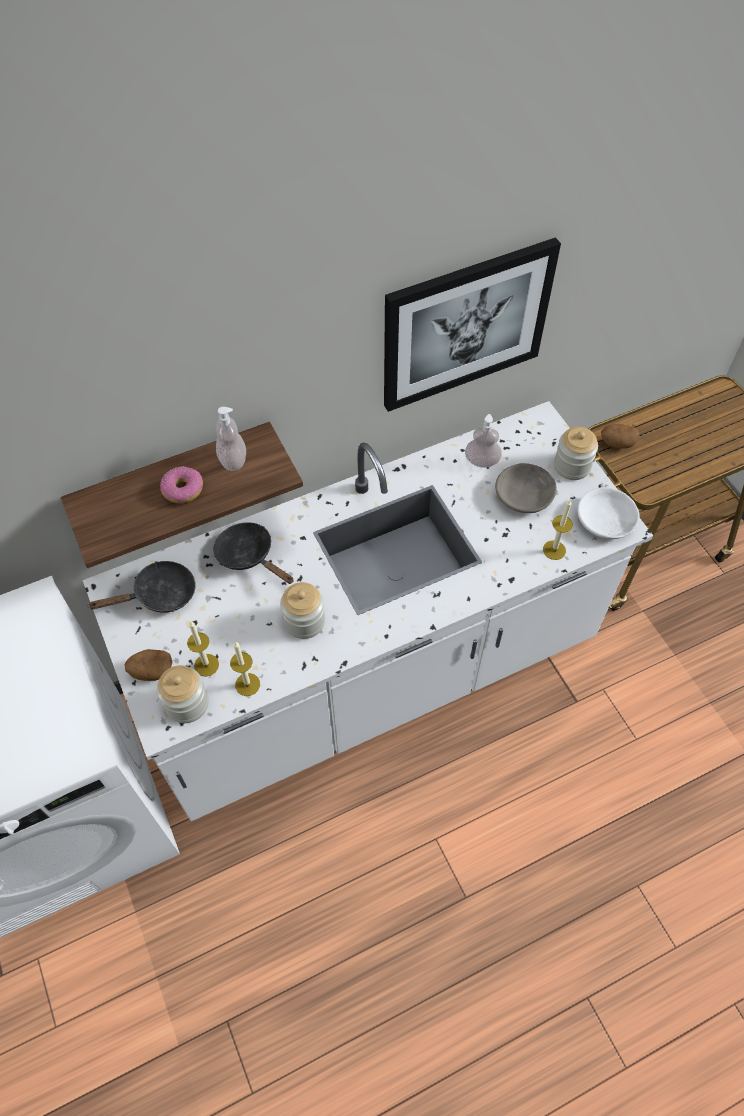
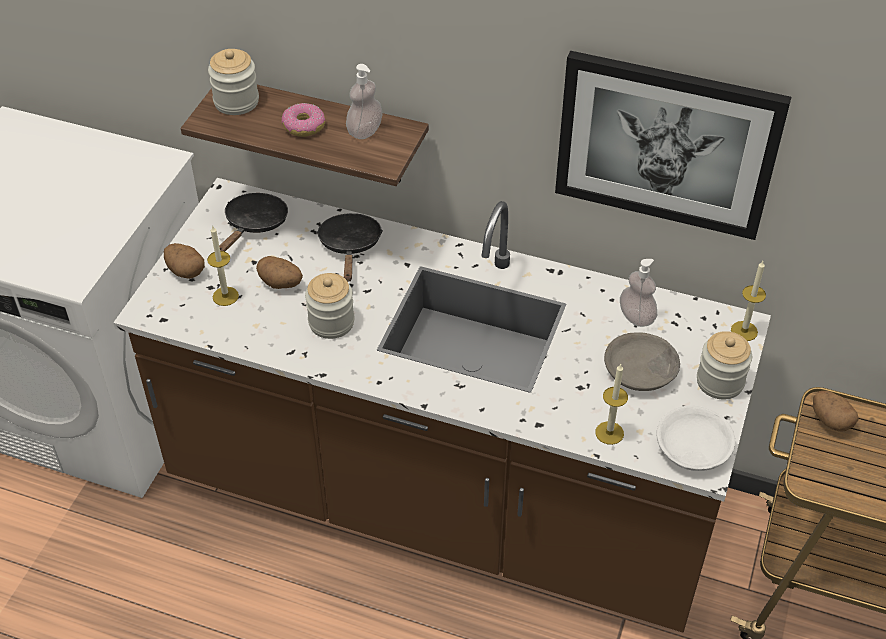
camera: 45 degrees right, 10 degrees down
white counter [83,401,653,821] -> brown counter [113,178,771,632]
black frying pan [88,561,196,613] -> black frying pan turned 90 degrees counterclockwise [219,193,288,251]
jar [157,665,209,723] -> jar moved to [208,49,259,115]
candle [230,642,260,696] -> candle moved to [731,261,766,341]
none -> potato [256,256,303,289]

